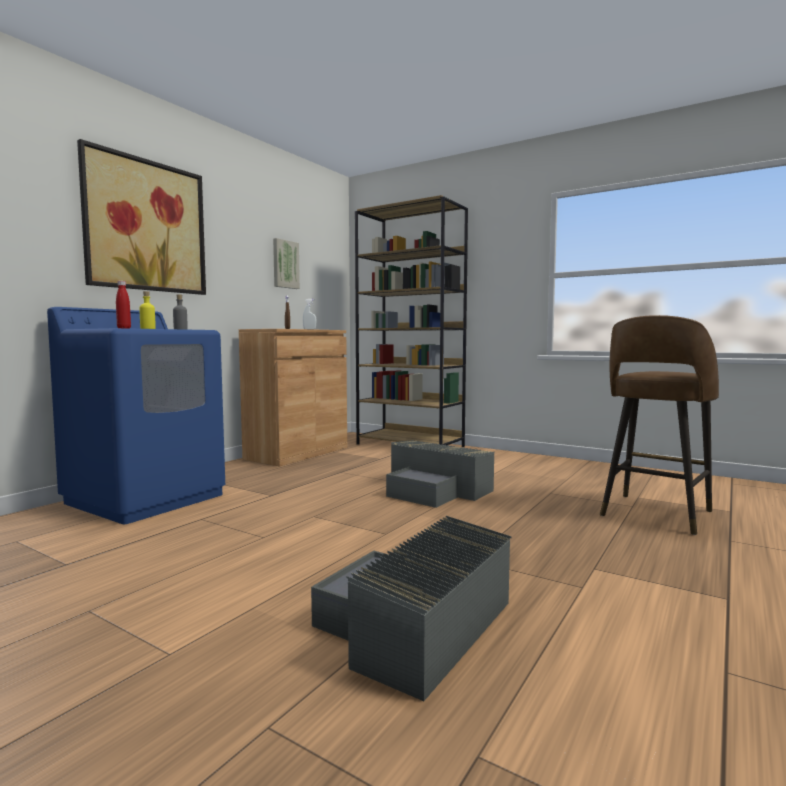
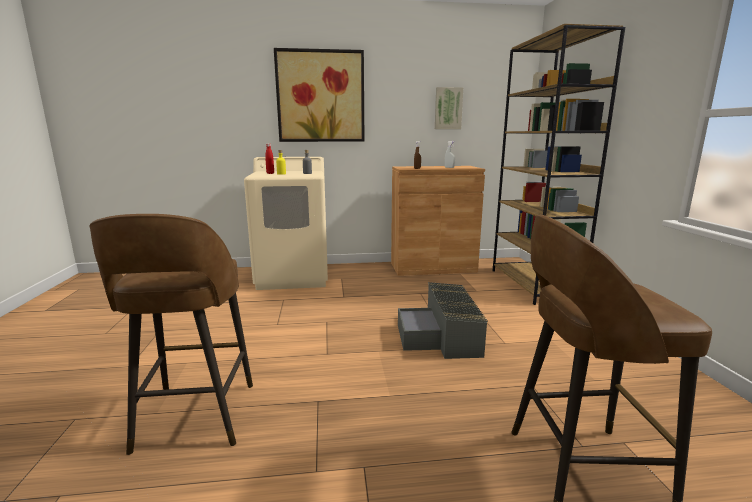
camera: 50 degrees right, 10 degrees up
blue washing machine [47,307,225,524] -> beige washing machine [244,157,328,290]
grey storage box [311,516,512,701] -> brown stool [89,214,253,455]

